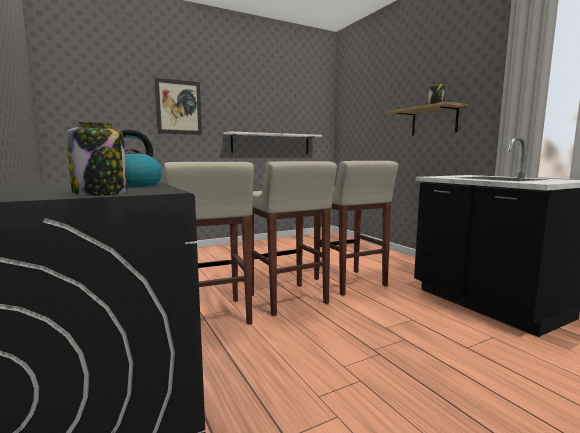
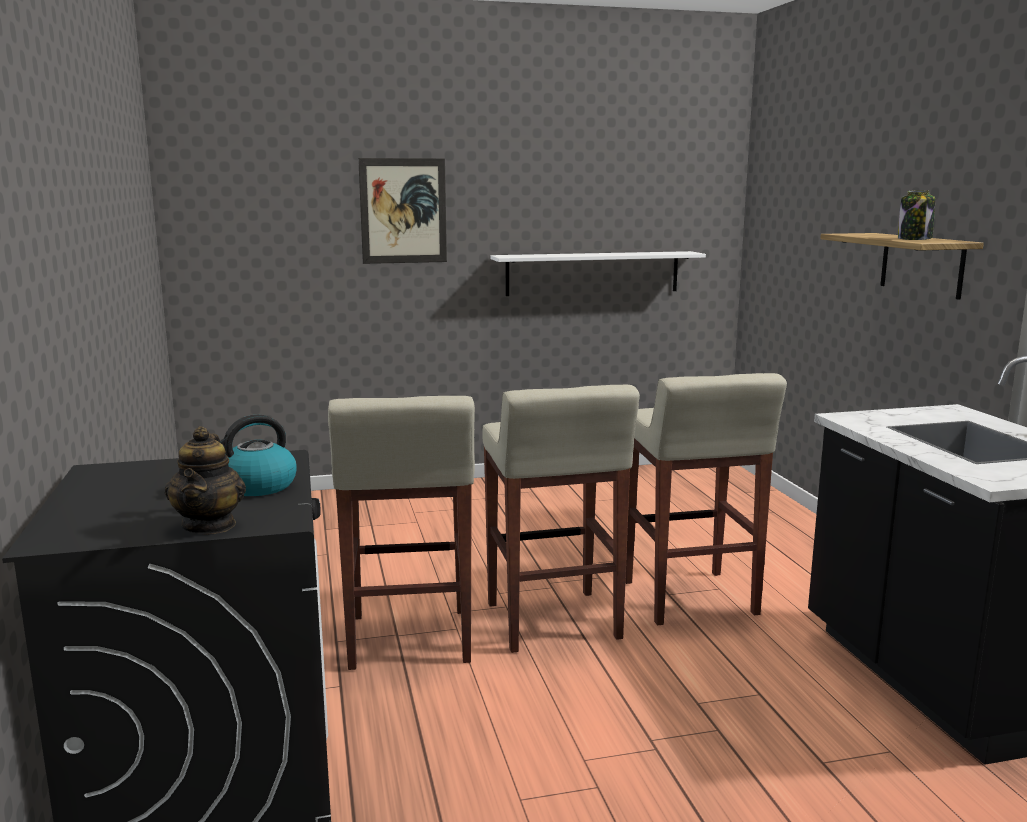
camera: 15 degrees right, 5 degrees up
jar [66,122,128,196] -> teapot [165,426,246,535]

